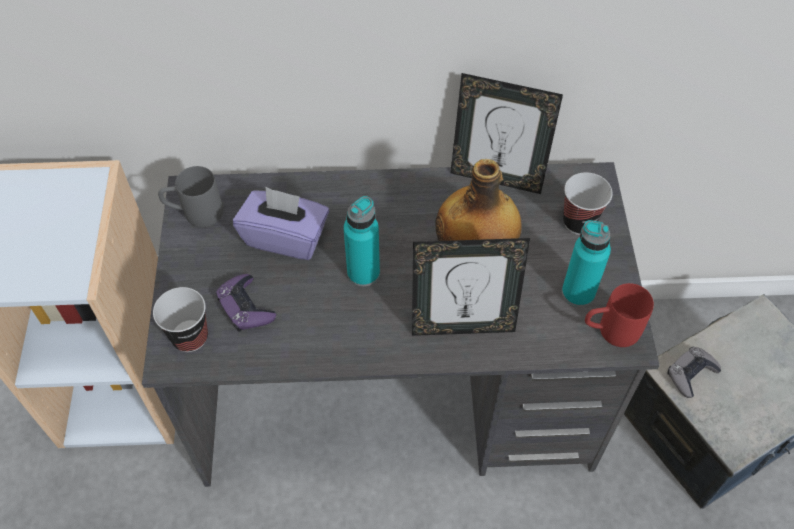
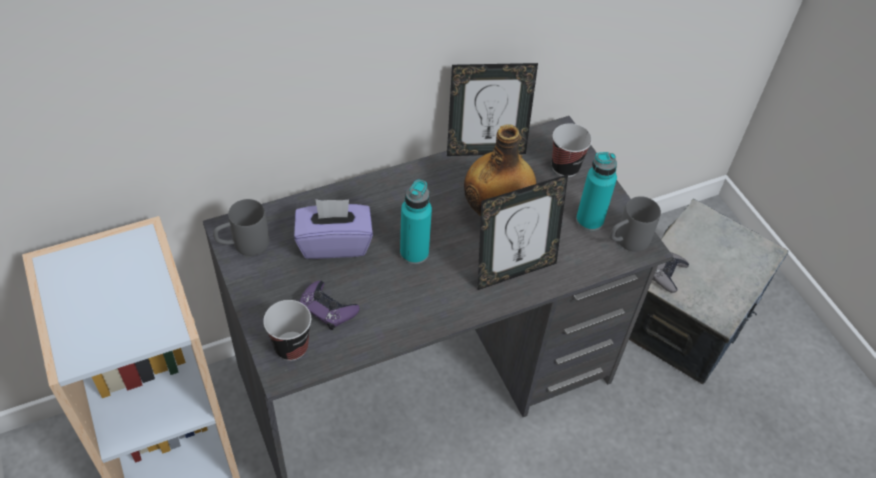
camera: 25 degrees left, 5 degrees down
red mug [585,283,654,347] -> grey mug [610,196,661,252]

